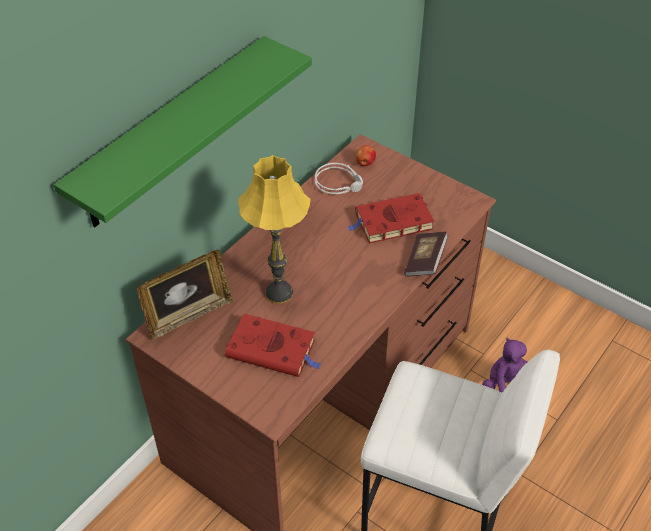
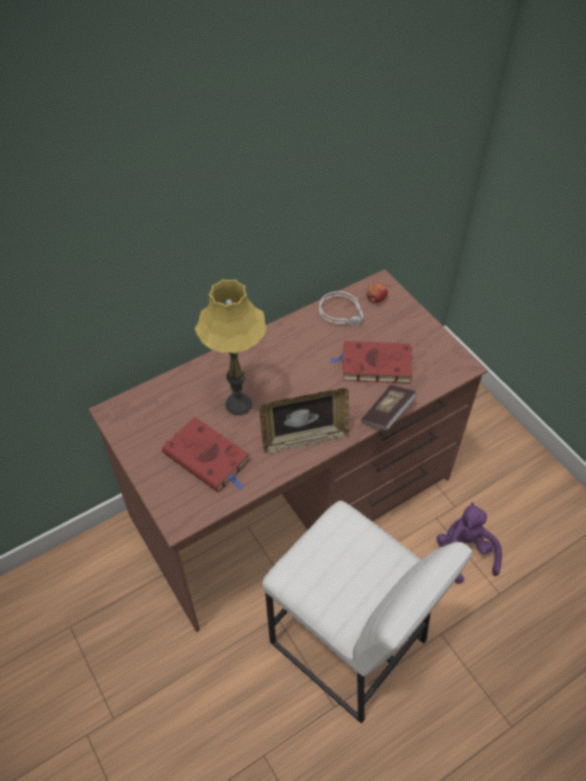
camera: 20 degrees right, 5 degrees up
green shelf [54,36,312,227] -> none
picture frame [137,250,233,339] -> picture frame moved to [259,388,349,454]

